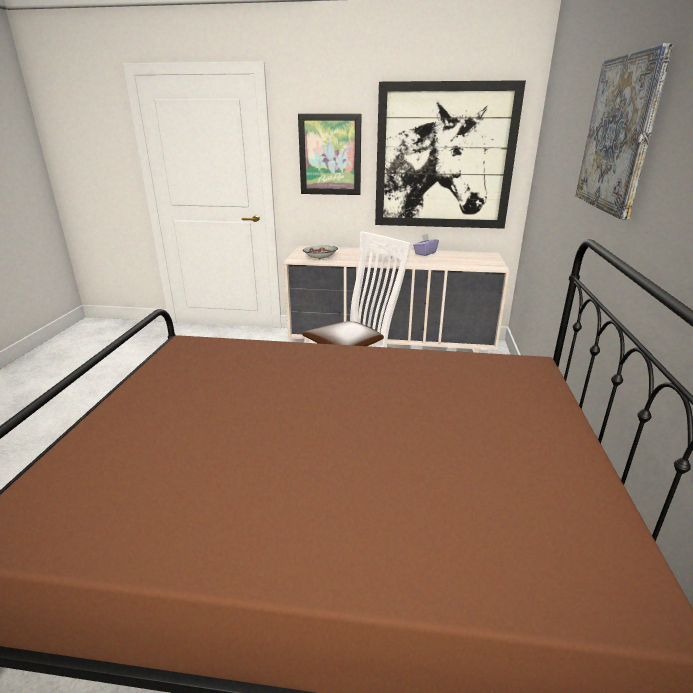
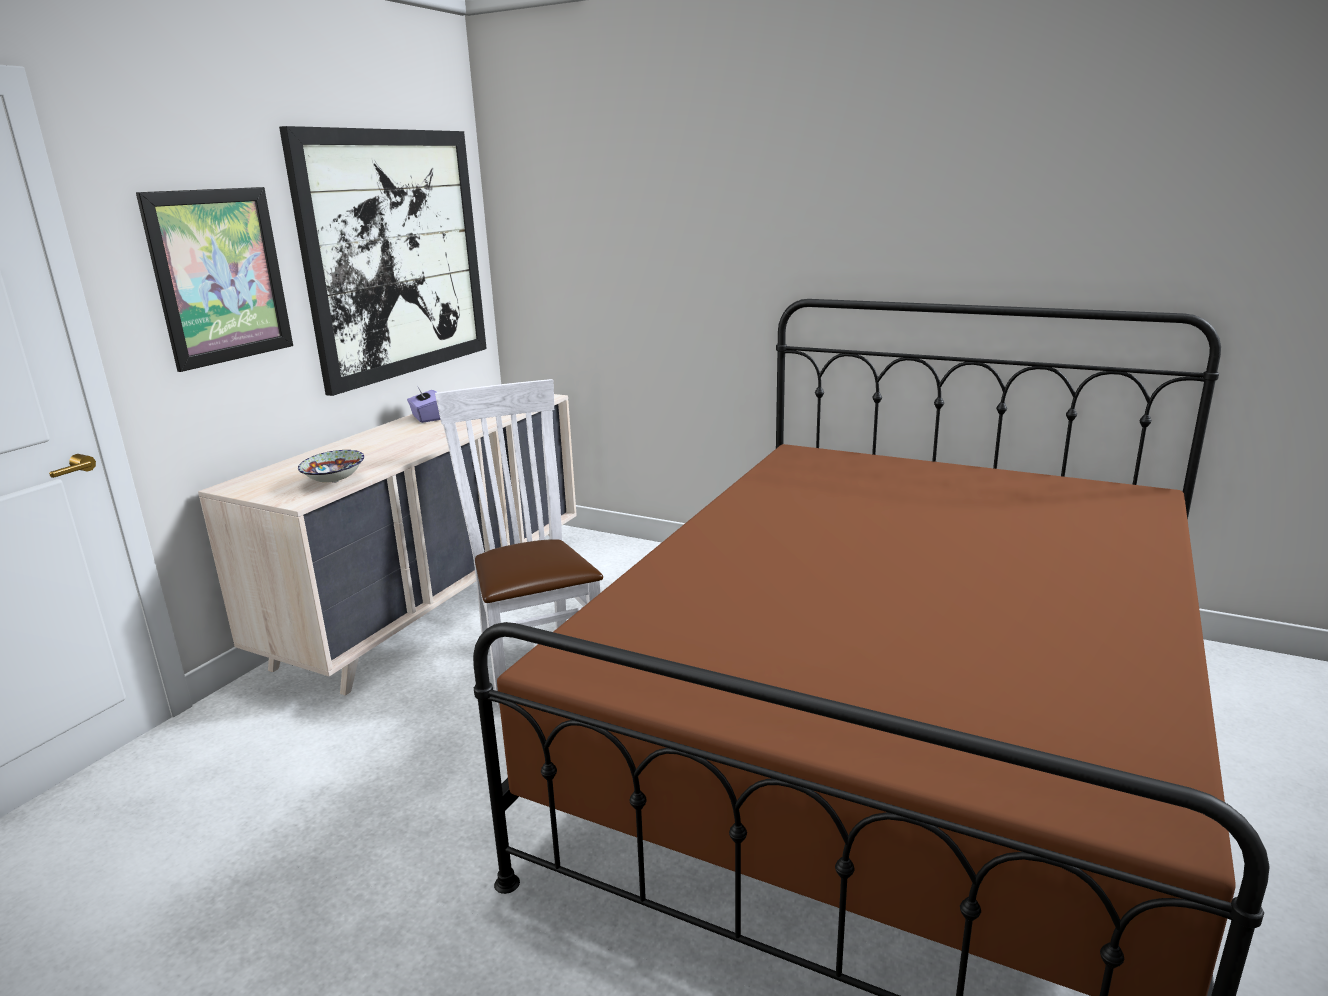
camera: 70 degrees left, 5 degrees down
picture [576,43,674,220] -> none

